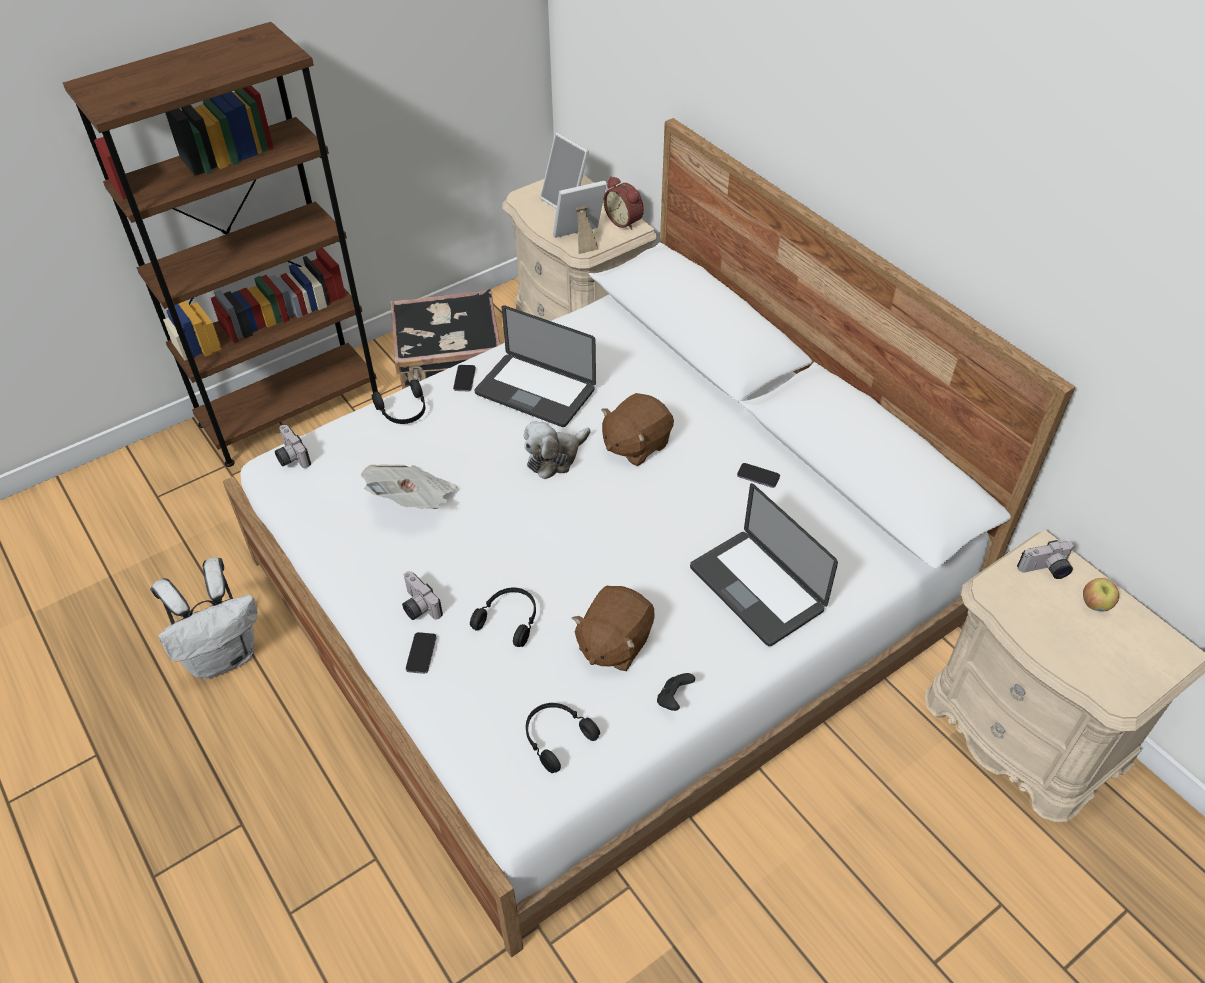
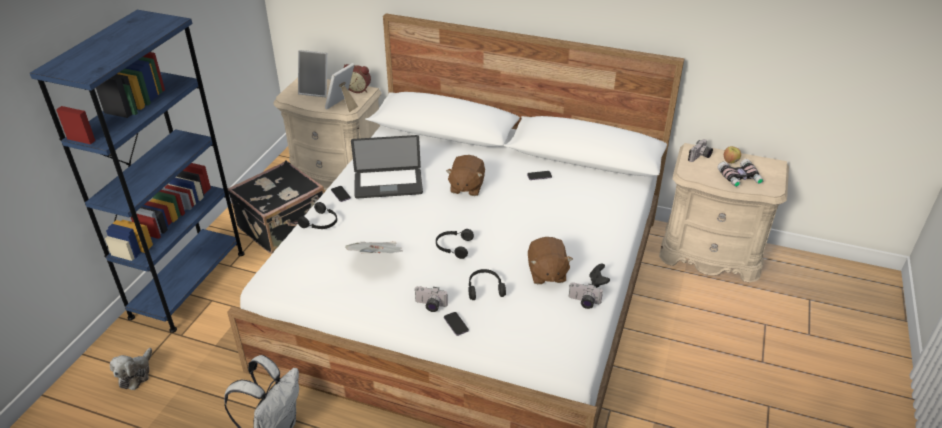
camera: 35 degrees left, 10 degrees down
brown bookcase [63,22,378,467] -> blue bookcase [30,10,245,333]
camera [275,425,311,468] -> camera moved to [569,282,603,309]
plush toy [524,421,591,479] -> plush toy moved to [110,348,152,390]
black headphones [526,703,600,773] -> black headphones moved to [436,229,474,259]
laptop [690,483,838,646] -> none
none -> binoculars [717,159,763,187]

